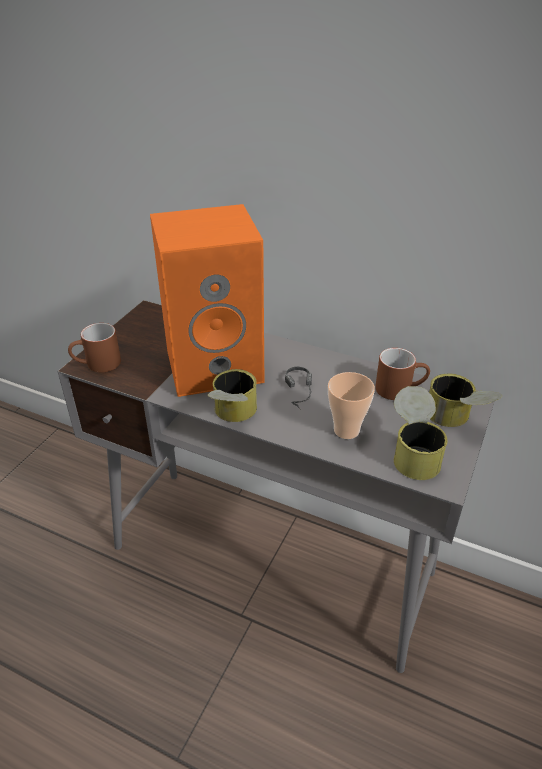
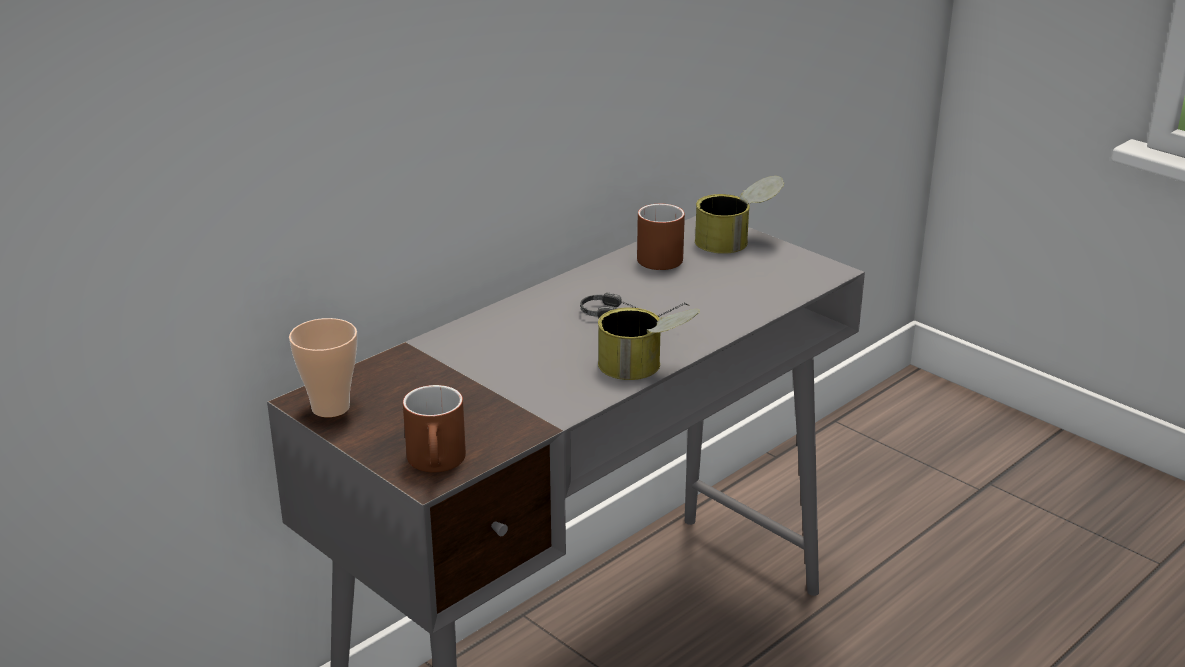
camera: 70 degrees left, 10 degrees down
orange speaker [150,204,265,397] -> none
cup [328,372,375,439] -> cup moved to [289,318,357,418]
can [394,386,448,480] -> none

